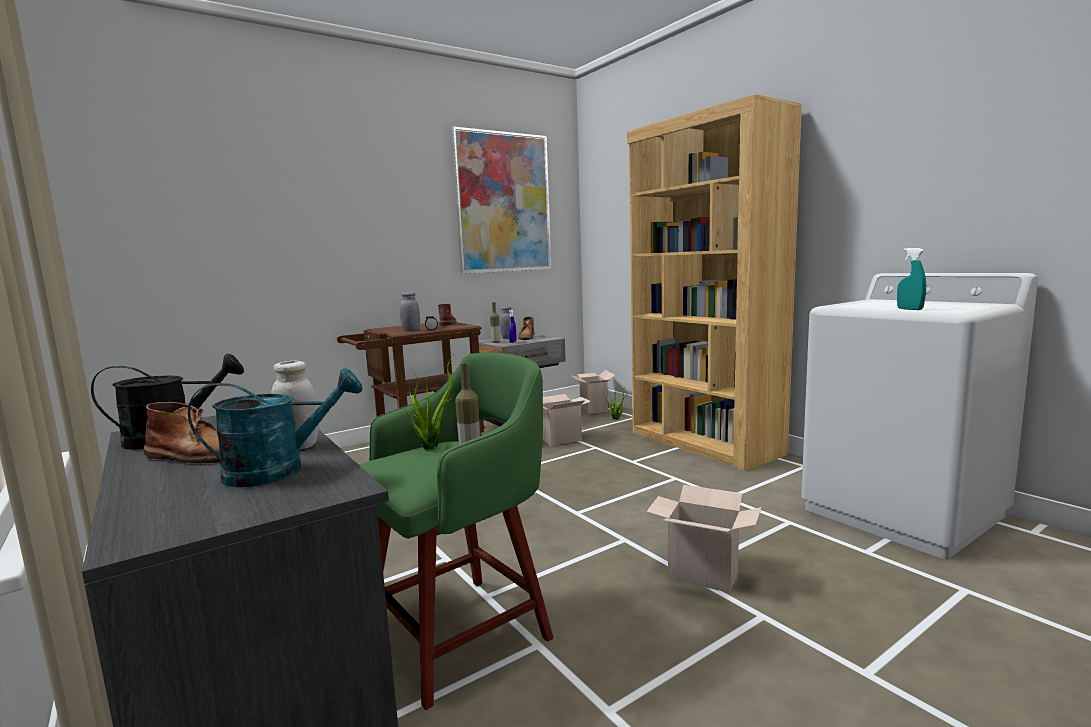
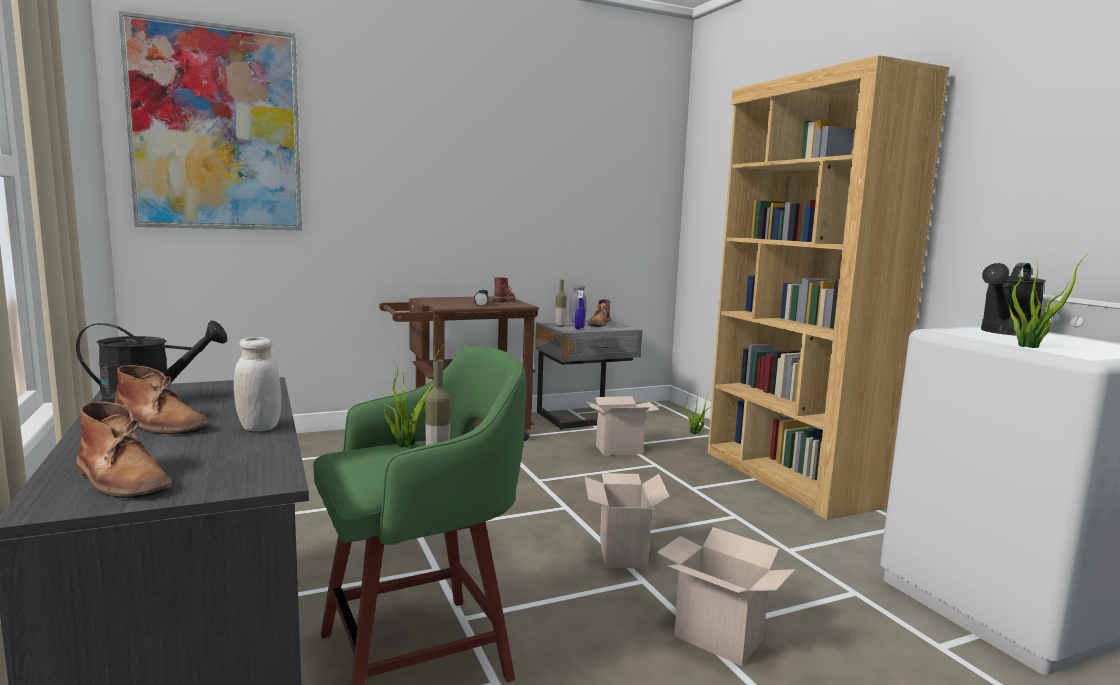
camera: 10 degrees right, 0 degrees up
turquoise watering can [188,368,363,487] -> none
grey jar [400,292,420,331] -> none
picture [451,126,551,274] -> picture moved to [118,11,302,230]
cardboard box [571,370,615,414] -> cardboard box moved to [585,473,670,569]
turquoise spray bottle [897,248,926,310] -> potted plant [1009,253,1089,348]
none -> brown boot [76,401,172,499]
none -> black watering can [981,263,1046,336]

